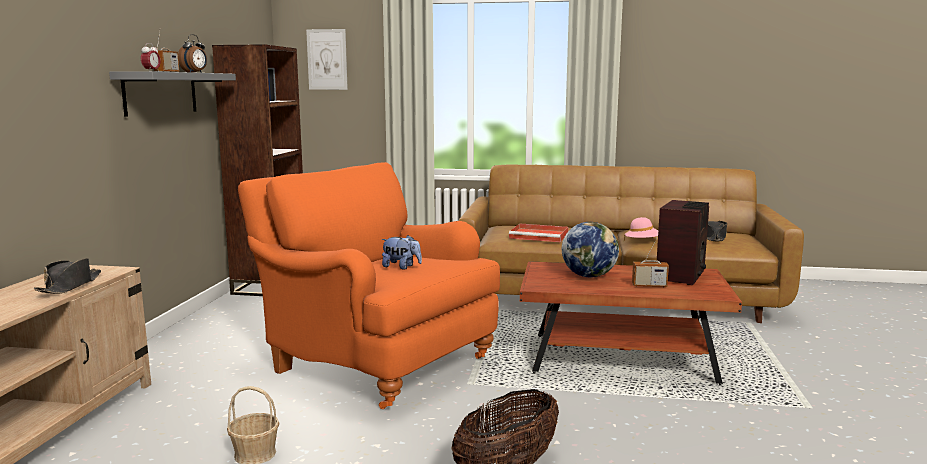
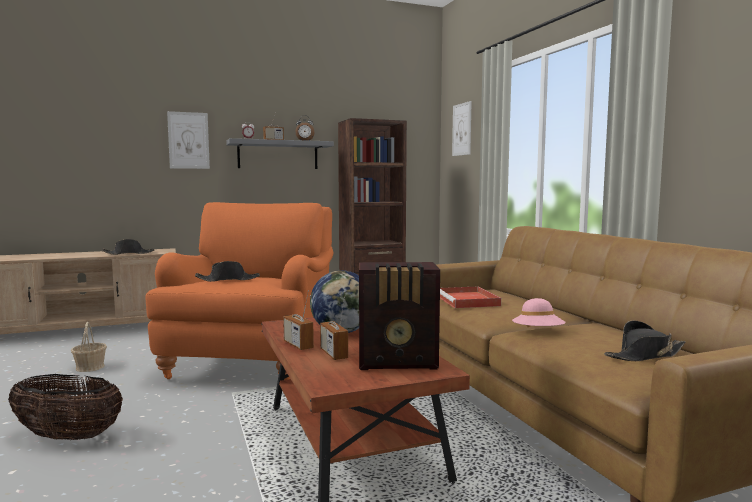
camera: 60 degrees right, 5 degrees down
plush toy [381,235,422,270] -> black hat [195,261,260,282]
none -> picture [167,111,210,169]
none -> radio [283,290,314,350]

